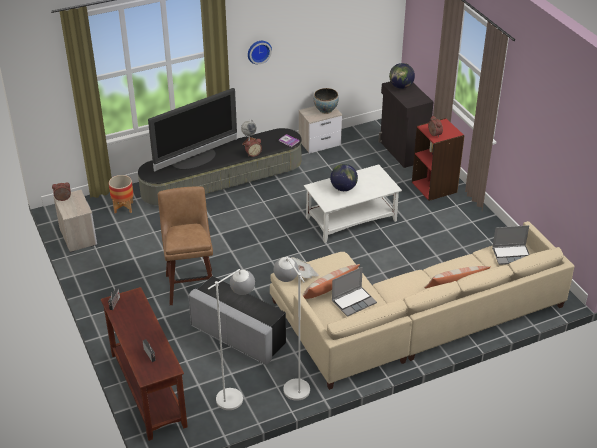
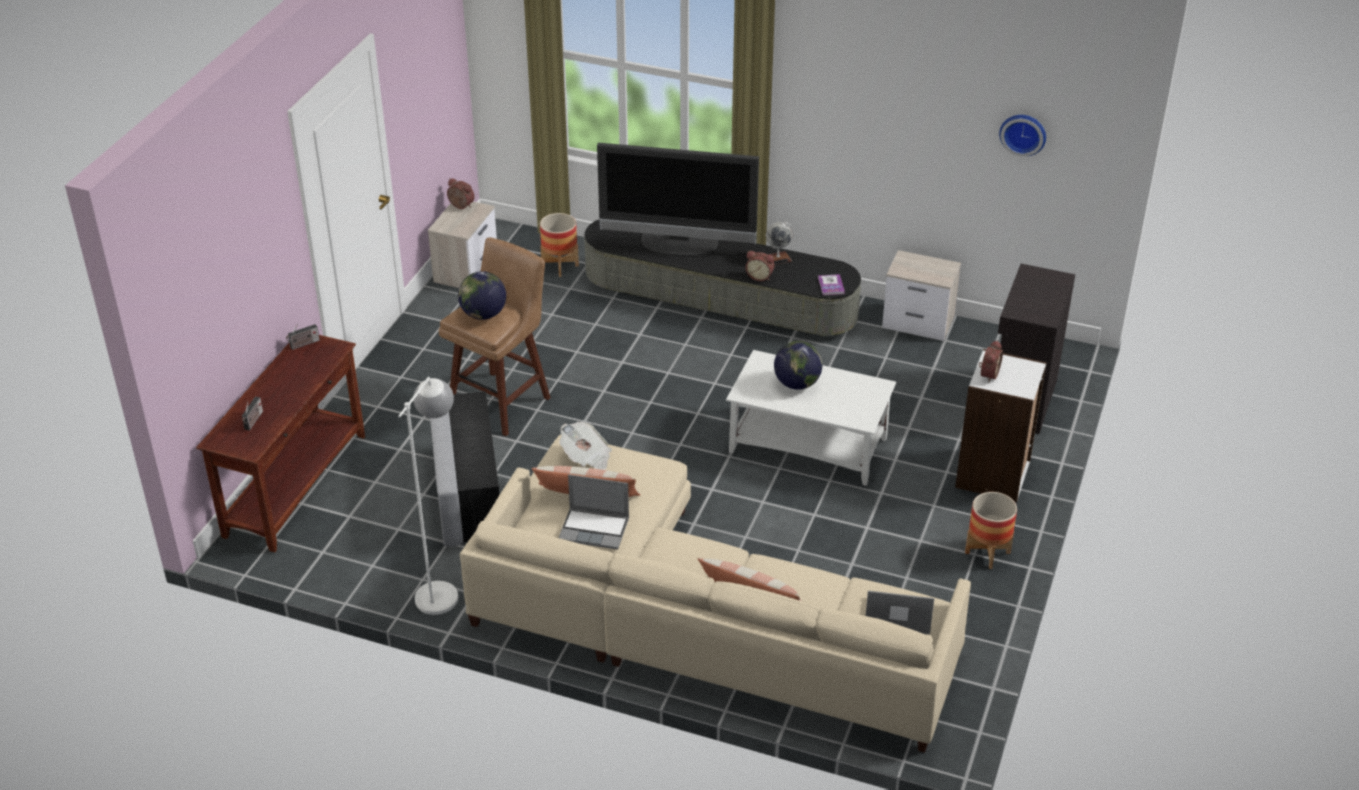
camera: 45 degrees right, 0 degrees up
white floor lamp [208,269,255,410] -> none
wall clock [248,41,272,64] -> wall clock moved to [999,115,1046,157]
bowl [314,88,339,114] -> none
globe [389,63,415,89] -> globe moved to [458,271,506,320]
red bookcase [412,118,465,201] -> white bookcase [955,349,1047,502]
laptop [492,225,530,265] -> laptop turned 150 degrees clockwise [866,591,934,635]
none -> planter [965,492,1017,569]

